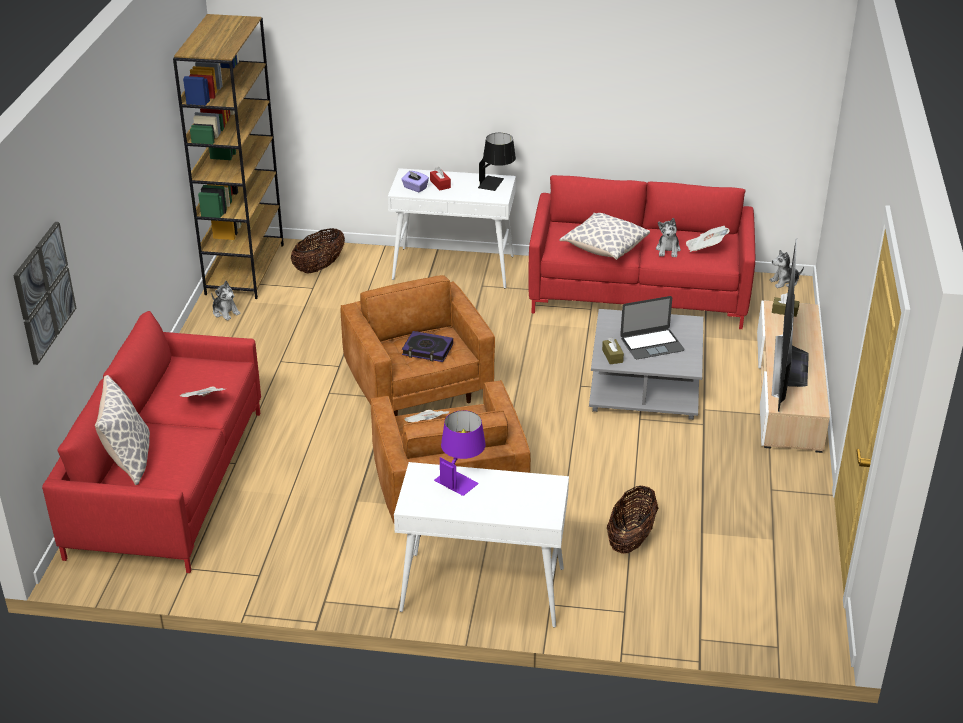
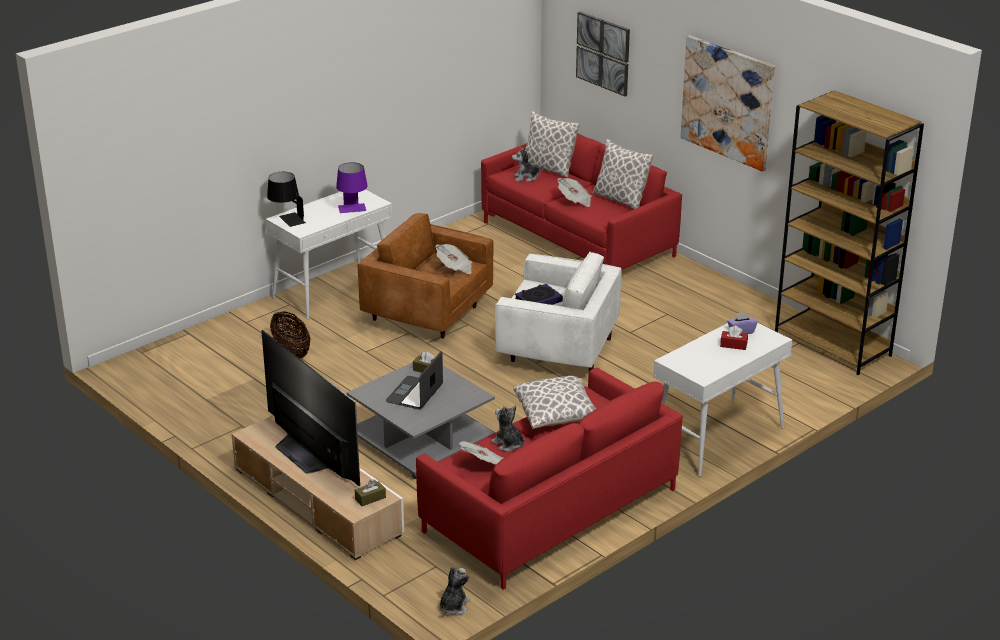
camera: 130 degrees right, 5 degrees down
plush toy [211,281,241,321] -> plush toy moved to [512,147,544,182]
basket [291,228,345,274] -> none
brown armchair [341,275,495,416] -> white armchair [495,252,622,371]
black table lamp [478,133,516,191] -> black table lamp moved to [267,172,306,227]
none -> pillow [592,139,654,209]
none -> picture [681,36,775,171]

